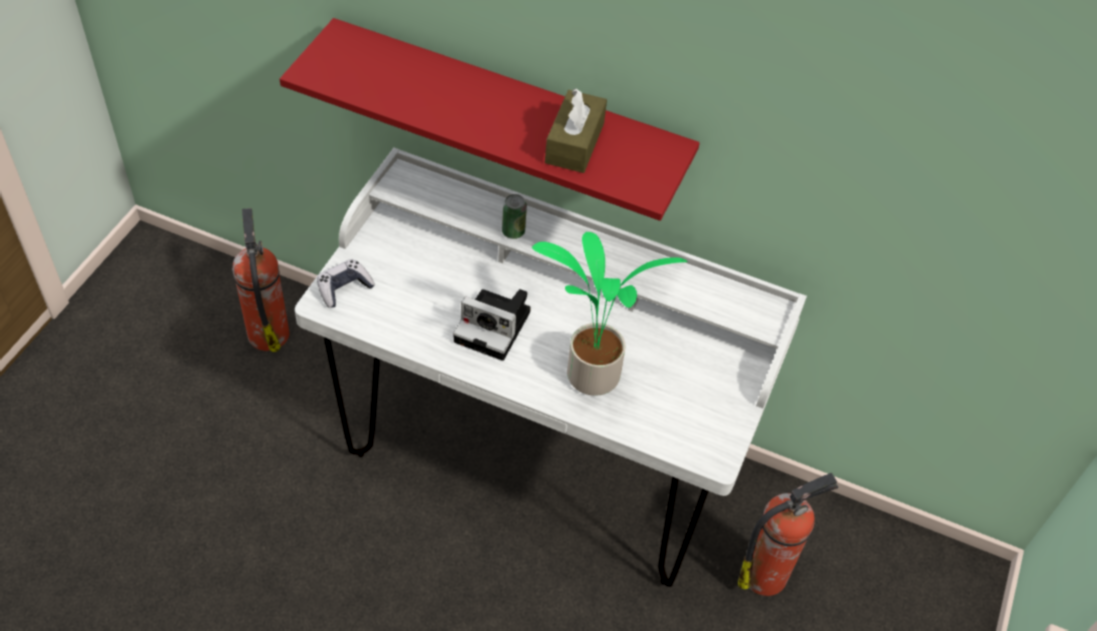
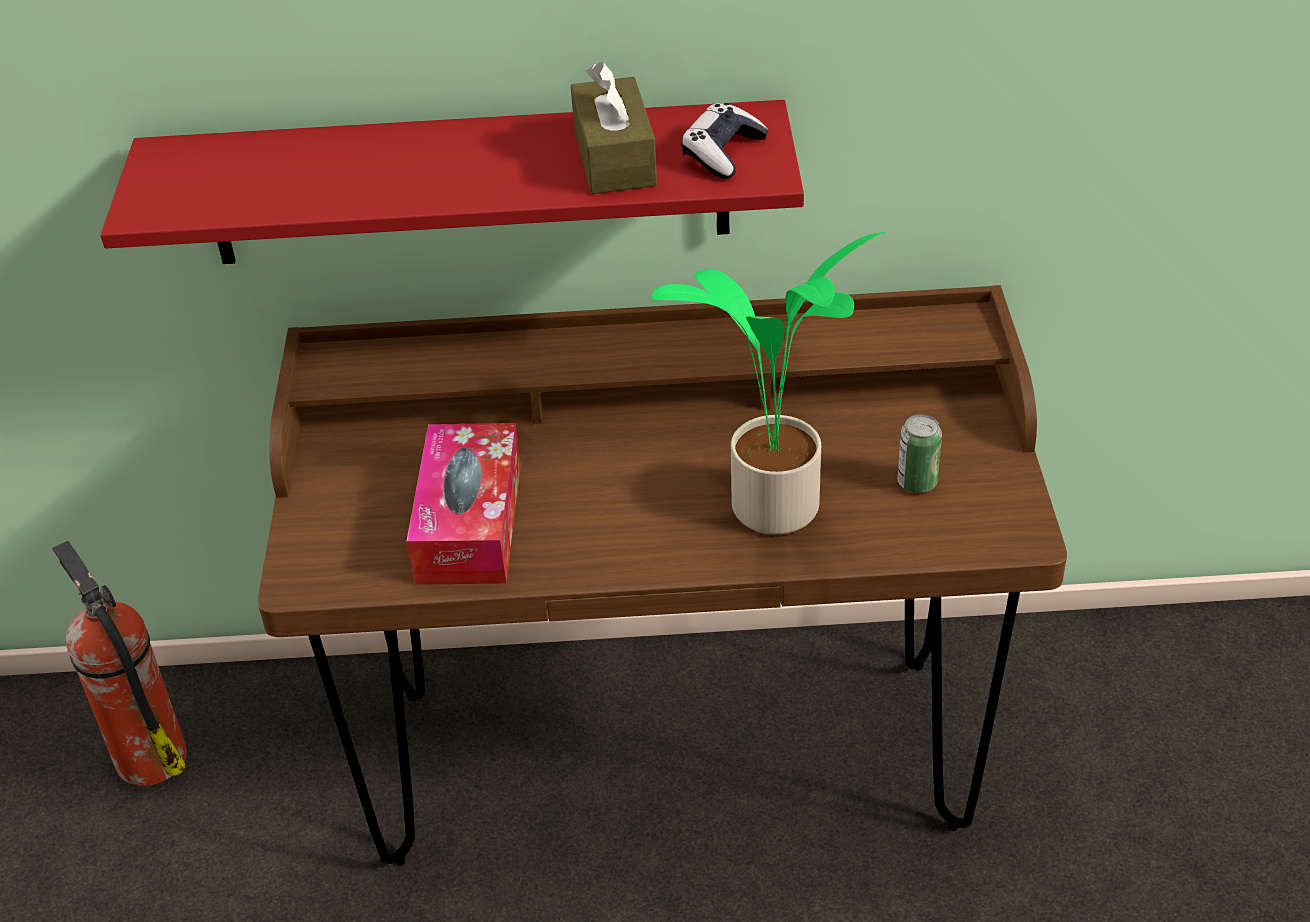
camera: 20 degrees left, 10 degrees down
white desk [295,148,807,587] -> brown desk [258,285,1067,866]
game controller [317,259,375,308] -> game controller moved to [681,103,769,179]
camera [453,289,531,361] -> none
can [502,194,527,239] -> can moved to [897,414,942,493]
fire extinguisher [738,473,838,596] -> none
none -> tissue box [406,423,521,585]

